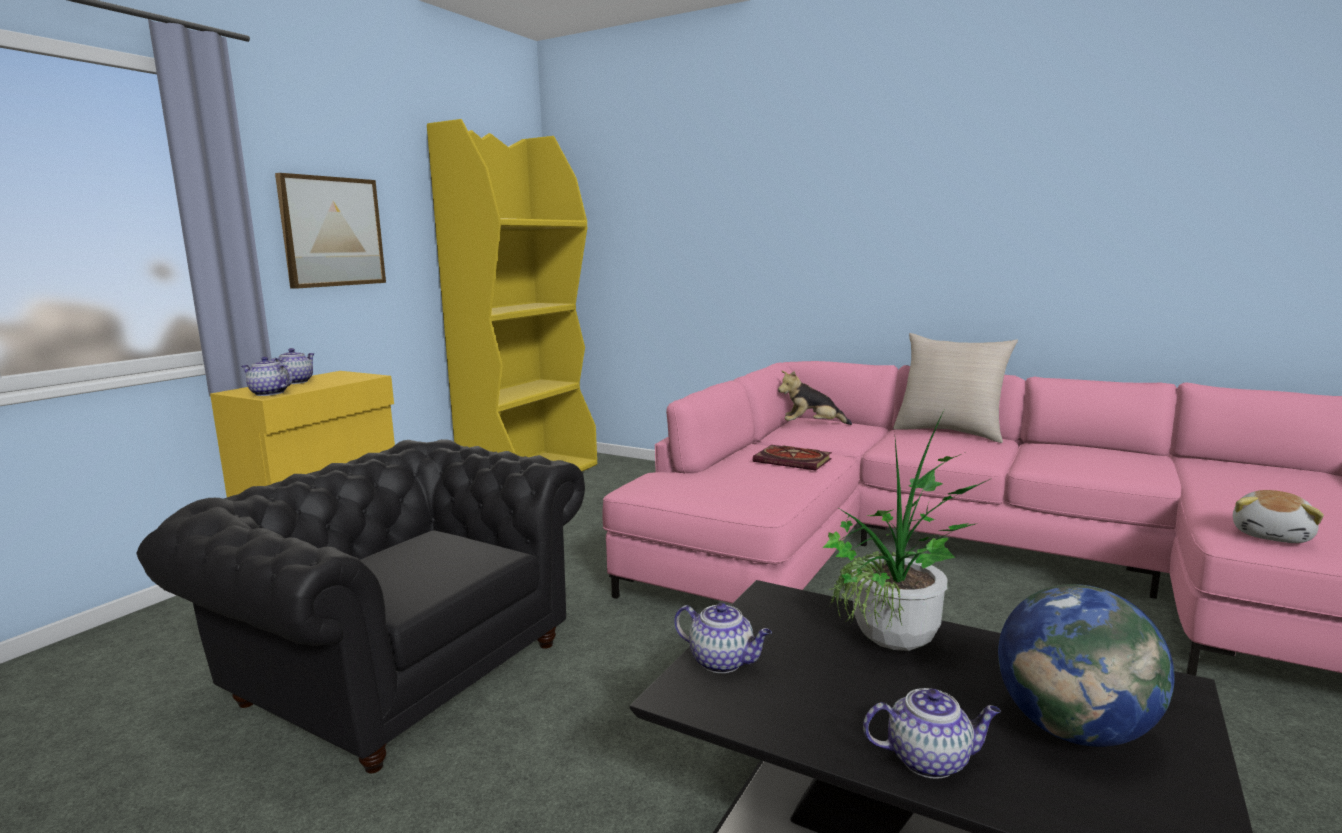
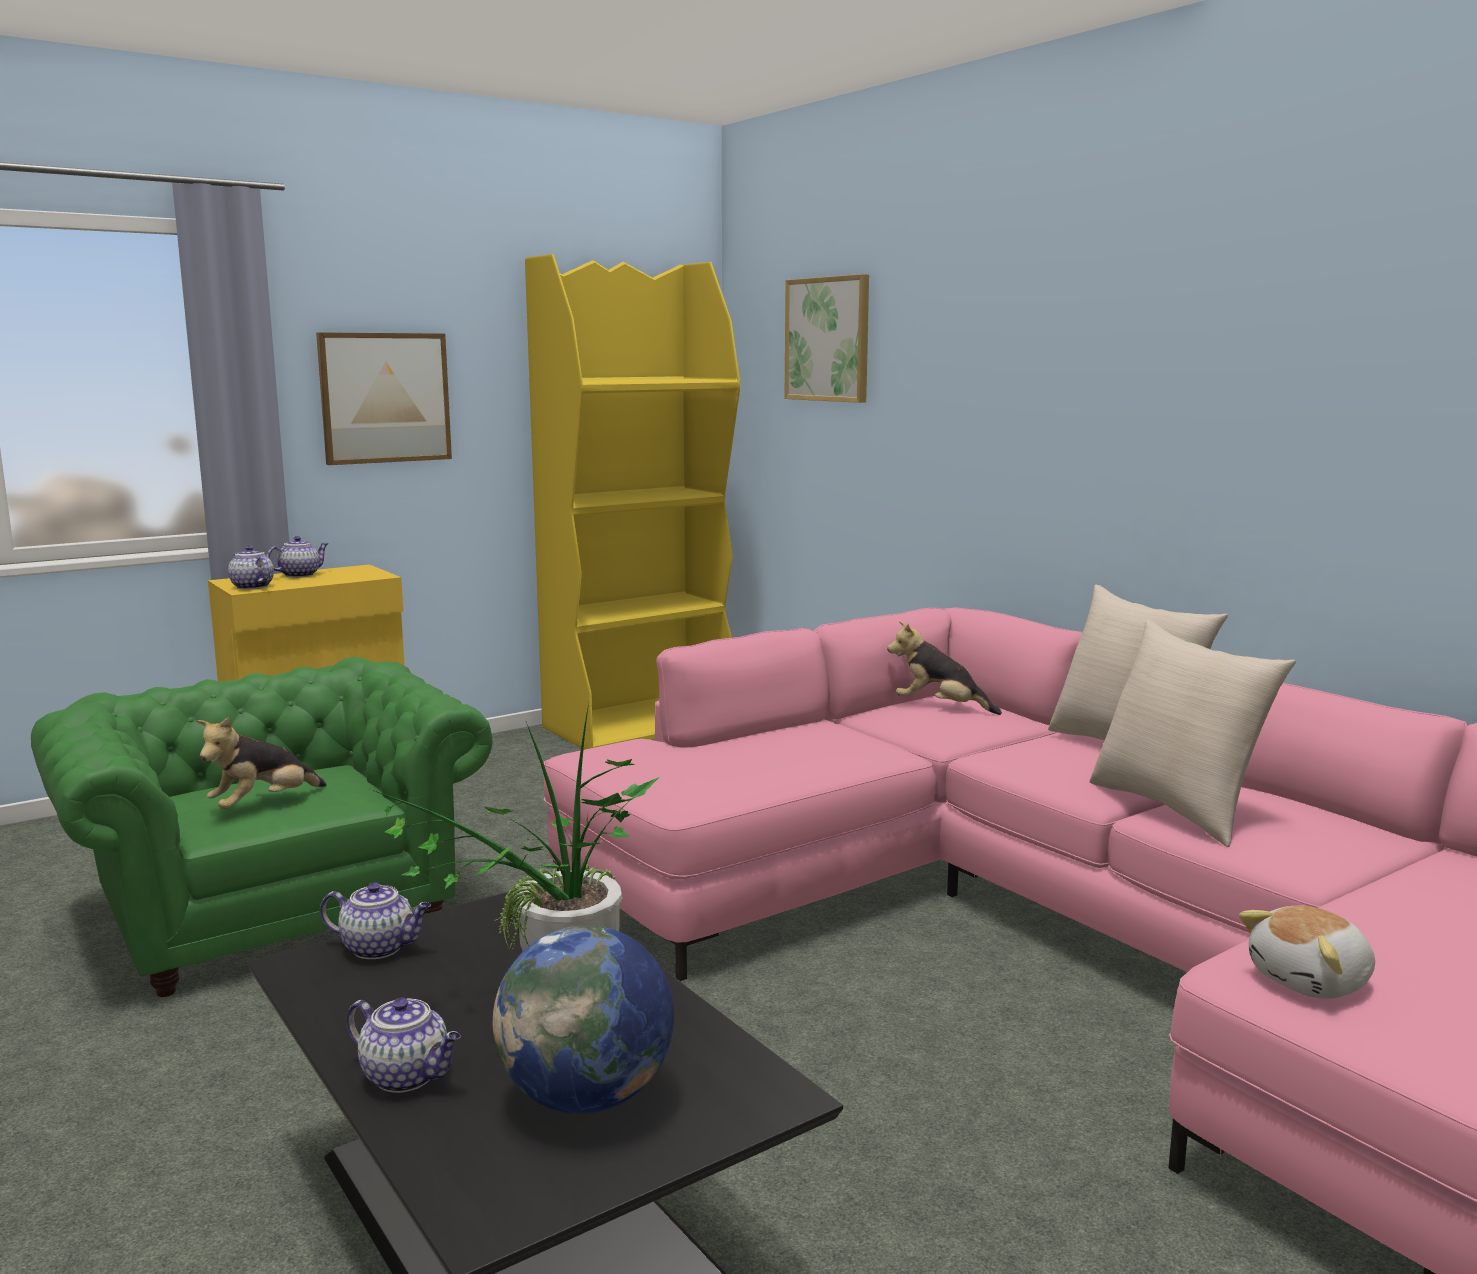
camera: 25 degrees right, 0 degrees up
black armchair [136,439,585,773] -> green armchair [31,657,493,997]
teapot [674,603,772,673] -> teapot turned 45 degrees counterclockwise [320,882,431,959]
book [753,445,832,470] -> none
none -> plush toy [196,717,327,809]
none -> picture [784,274,869,403]
none -> beige pillow [1089,619,1296,847]

